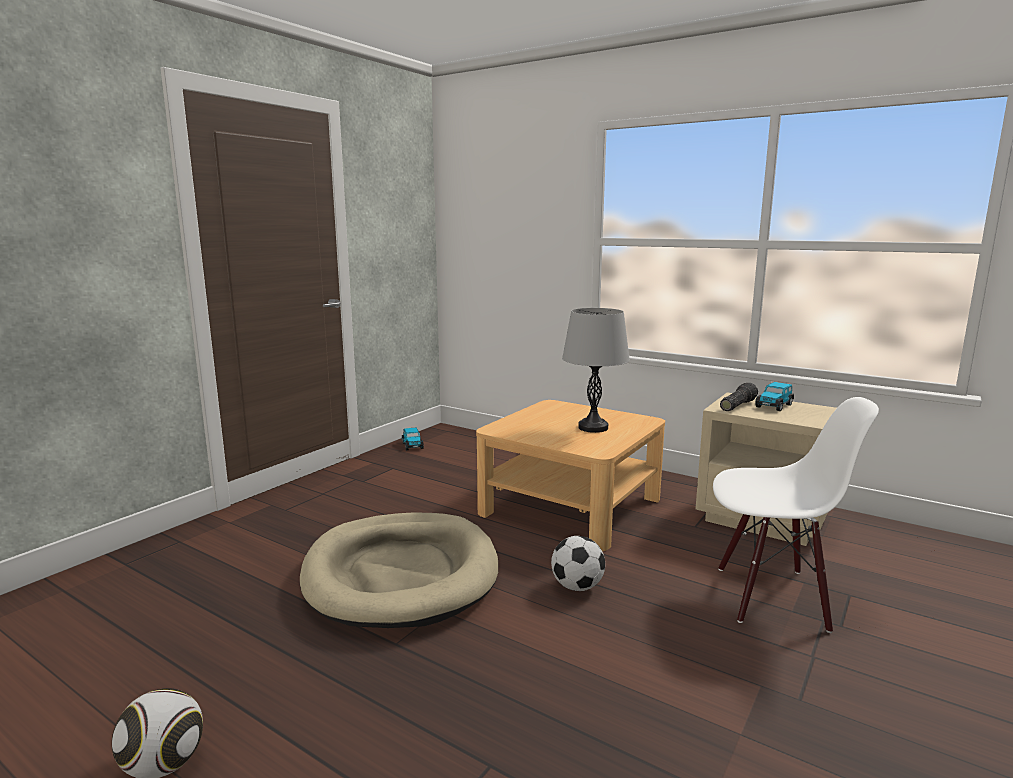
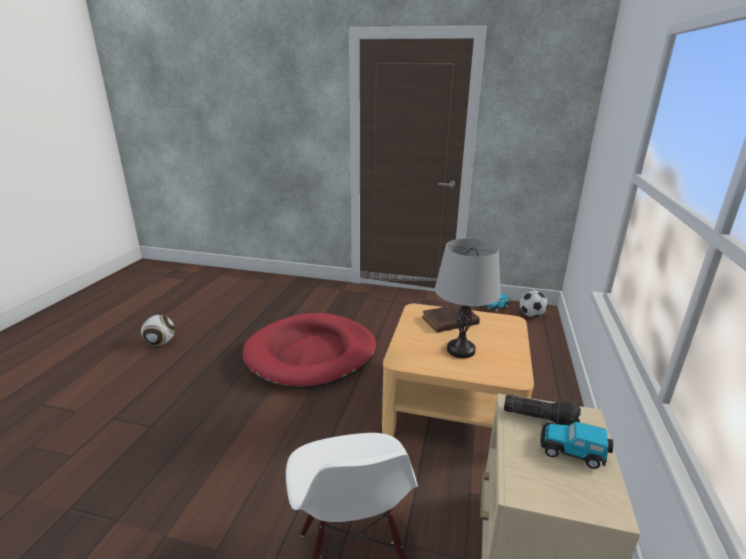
camera: 70 degrees right, 10 degrees up
beige dog bed [300,512,498,628] -> red dog bed [243,313,376,389]
football [551,536,605,591] -> football moved to [520,290,548,317]
none -> brown book [422,305,480,332]

